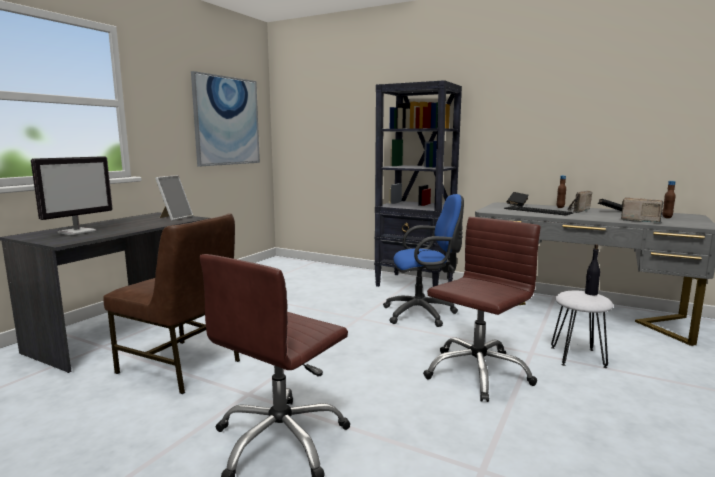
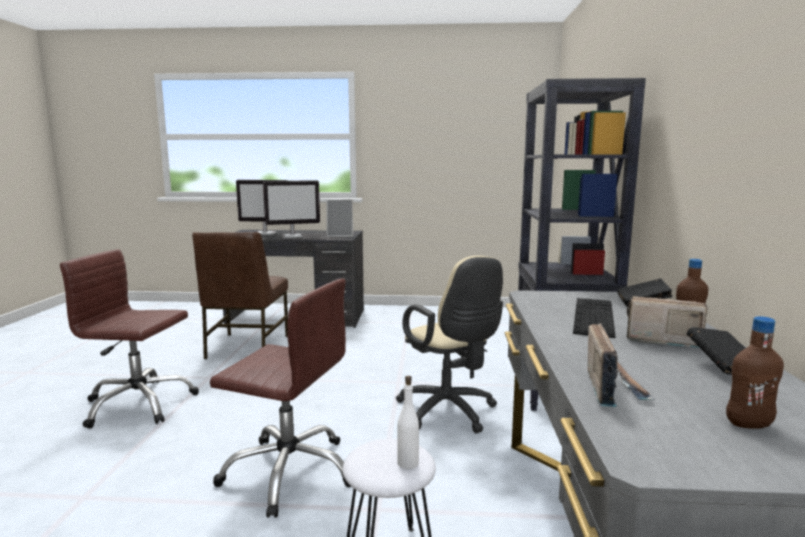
camera: 65 degrees right, 0 degrees up
picture [191,71,260,166] -> none
blue office chair [383,194,464,327] -> beige office chair [396,256,503,433]
black bottle [585,244,600,295] -> white bottle [397,376,419,469]
none -> monitor [263,180,320,238]

